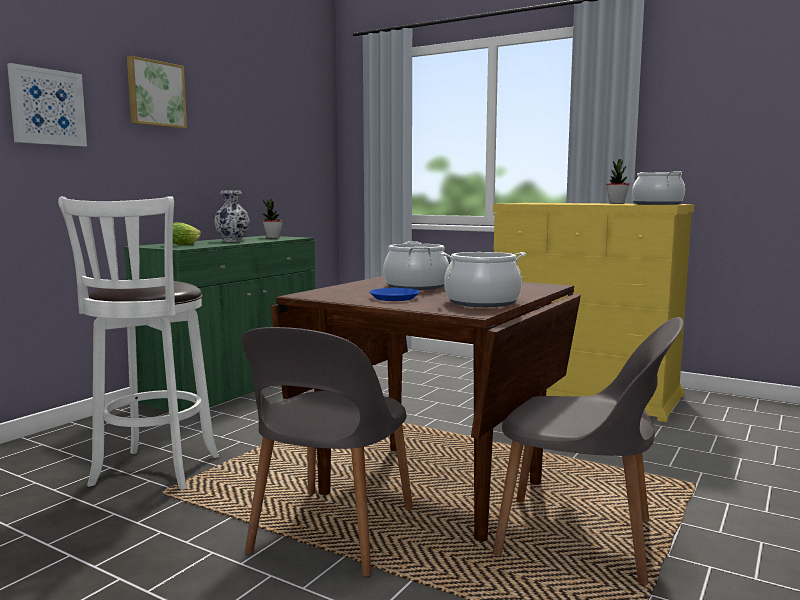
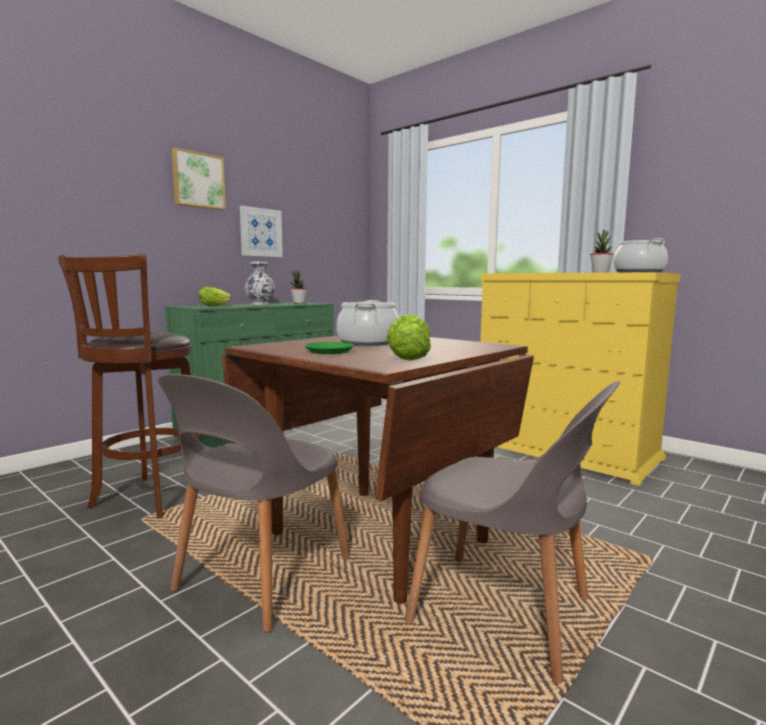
camera: 10 degrees right, 0 degrees up
picture [7,63,87,147] -> picture moved to [240,206,283,257]
white stool [58,196,220,490] -> brown stool [58,254,200,518]
blue plate [369,288,420,301] -> green plate [304,342,354,354]
cooking pot [441,252,526,307] -> lettuce [386,314,431,361]

